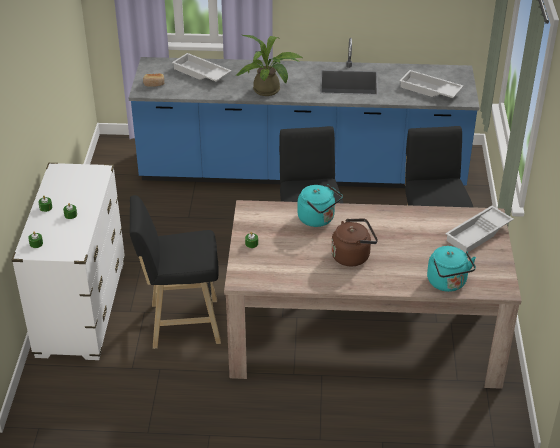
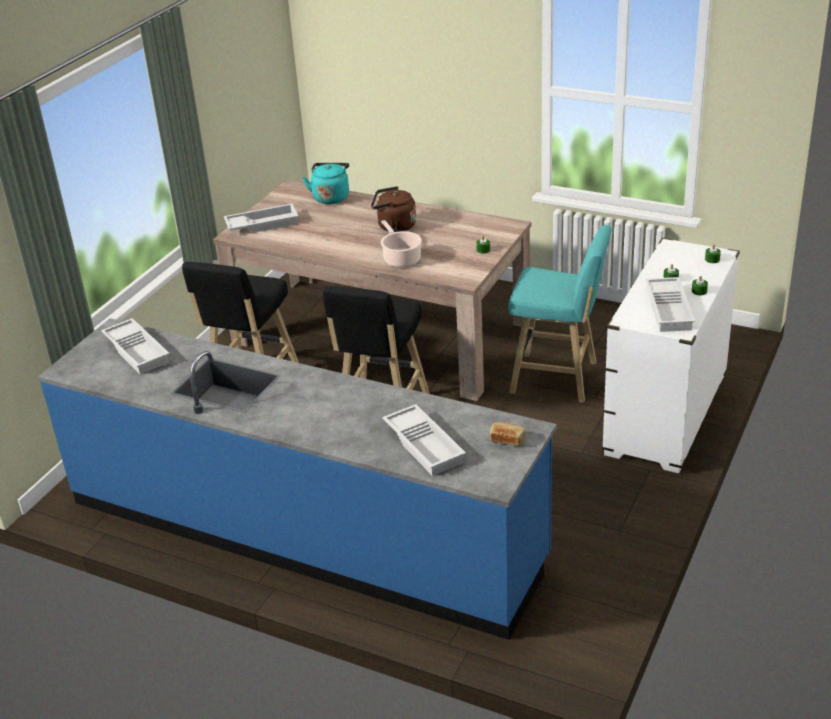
camera: 155 degrees left, 5 degrees down
black stool [130,195,221,349] -> turquoise stool [508,225,612,403]
potted plant [236,35,302,96] -> none
turquoise kettle [297,184,343,227] -> cooking pot [381,220,422,268]
none -> white tray [645,277,695,332]

